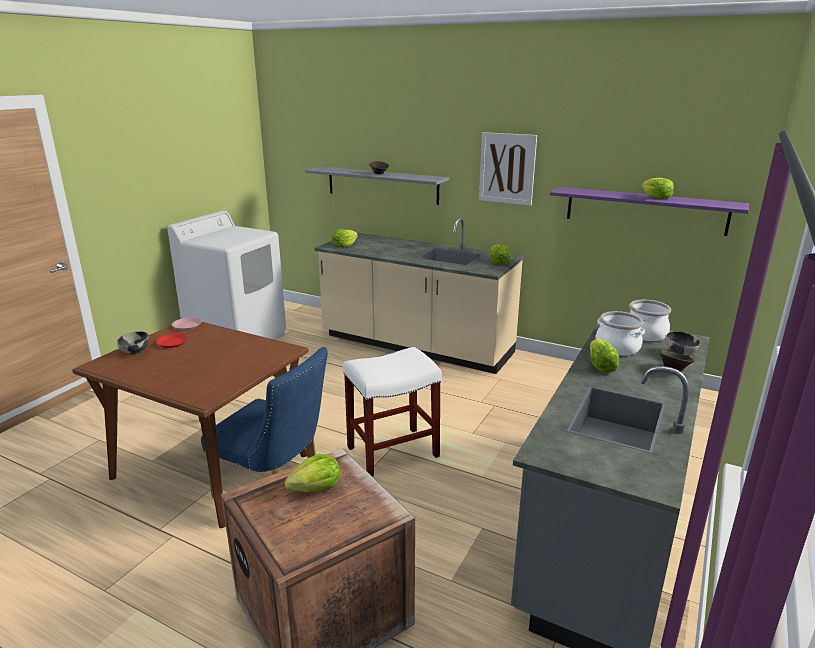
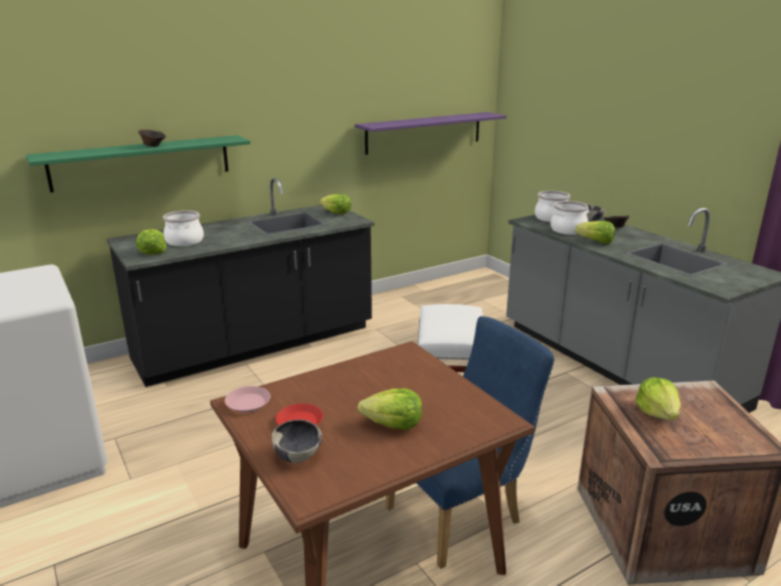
camera: 60 degrees left, 0 degrees up
grey shelf [305,166,449,205] -> green shelf [25,135,251,193]
beige counter [314,218,524,374] -> black counter [107,178,375,387]
picture [479,132,537,206] -> none
lettuce [641,178,674,199] -> lettuce moved to [357,388,422,430]
none -> cooking pot [163,210,204,246]

